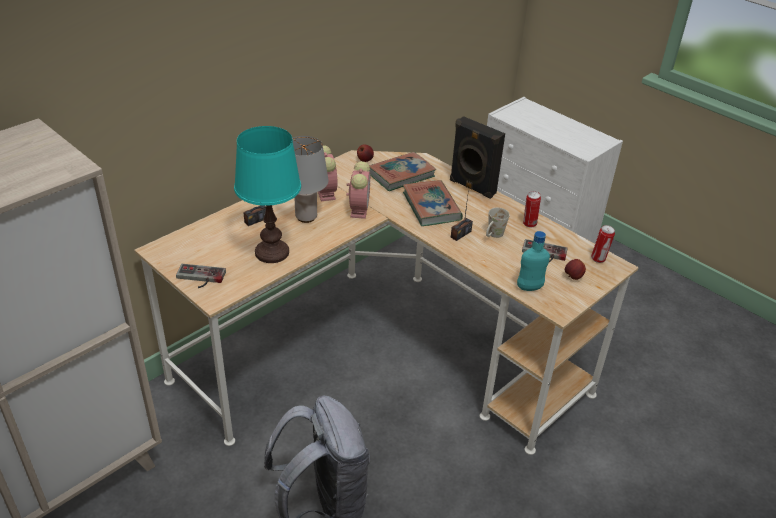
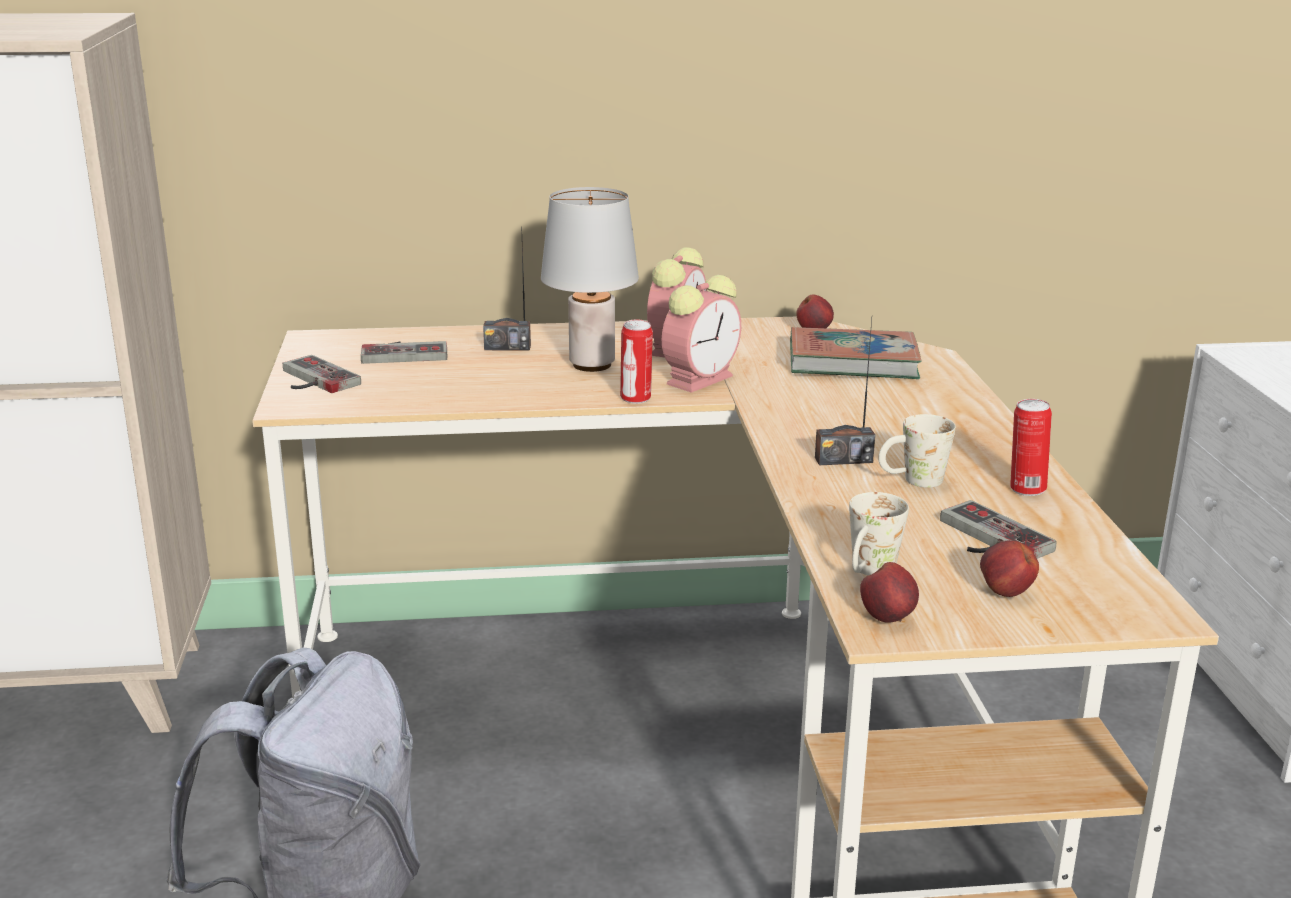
camera: 40 degrees right, 15 degrees down
turquoise table lamp [234,126,301,263] -> none
book [403,180,463,226] -> none
black speaker [450,116,505,199] -> none
turquoise bottle [517,231,550,291] -> white mug [849,492,909,575]
can [591,225,615,263] -> can moved to [620,319,653,404]
none -> game controller [361,341,447,364]
none -> apple [860,562,919,623]

